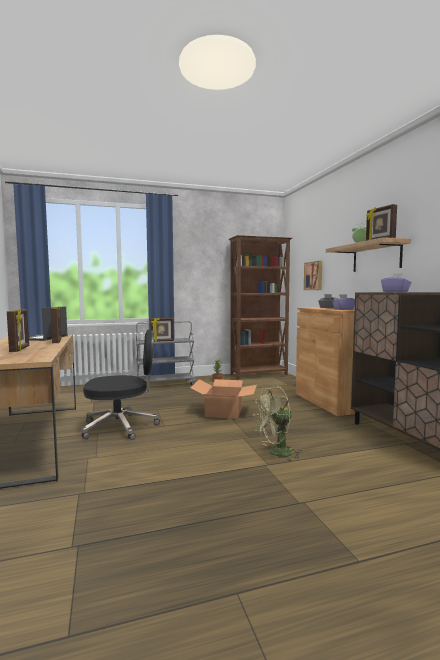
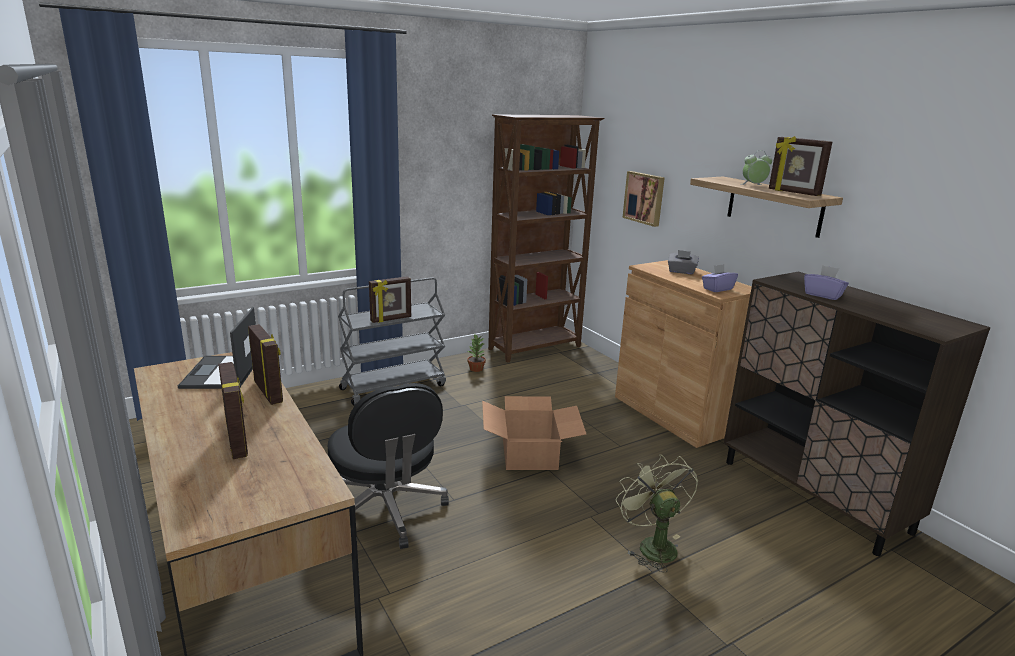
camera: 15 degrees left, 15 degrees up
black office chair [81,330,160,440] -> black office chair turned 90 degrees clockwise [328,383,449,549]
green fan [253,386,303,462] -> green fan turned 105 degrees clockwise [615,454,698,573]

